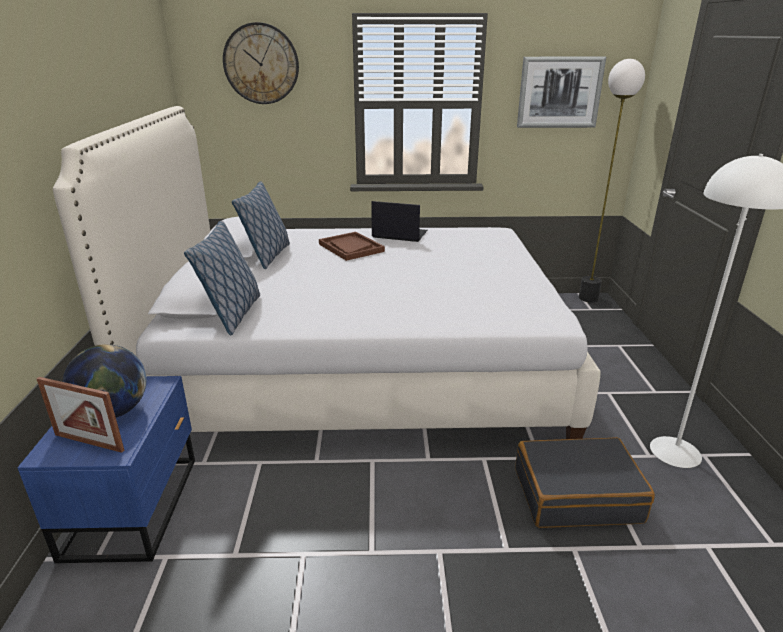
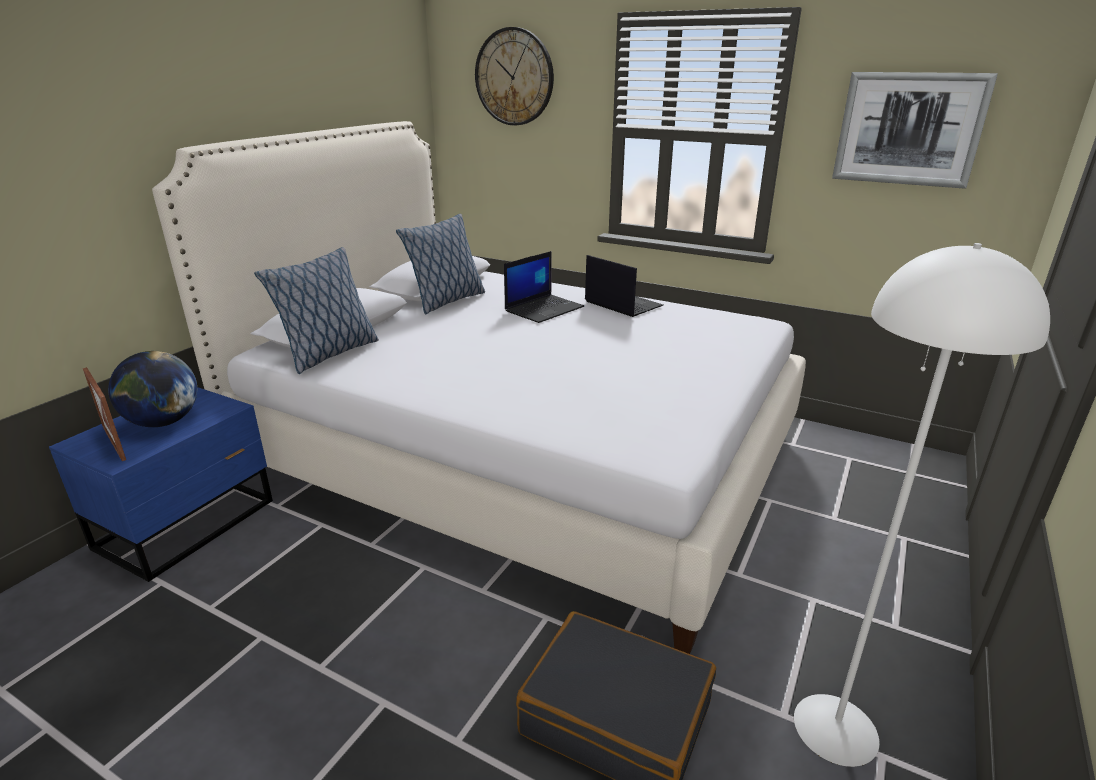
camera: 30 degrees right, 0 degrees up
brown tray [319,232,385,261] -> laptop [504,251,584,323]
floor lamp [579,59,645,302] -> none

